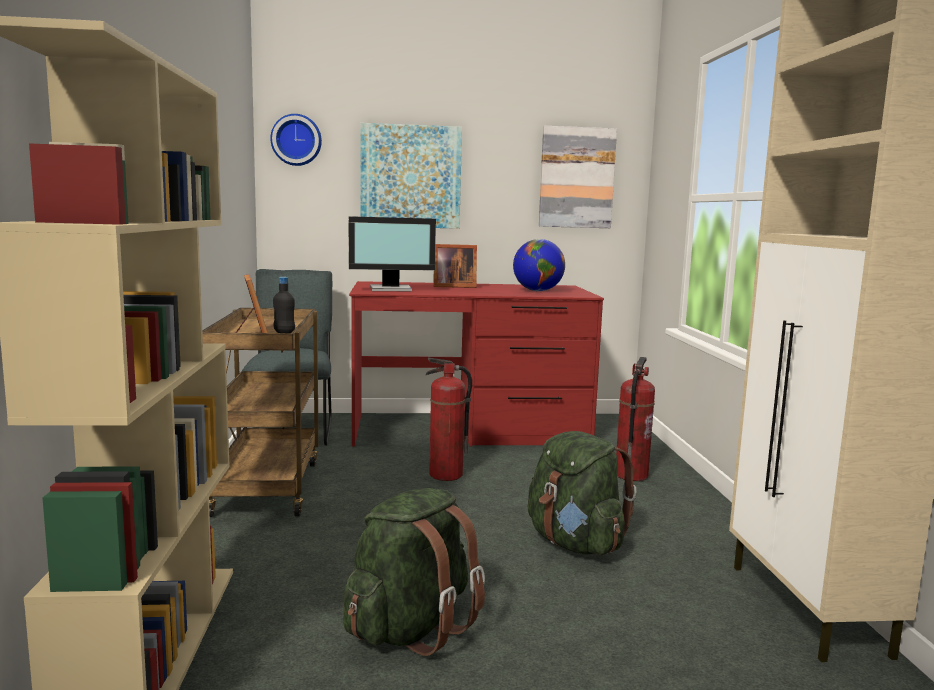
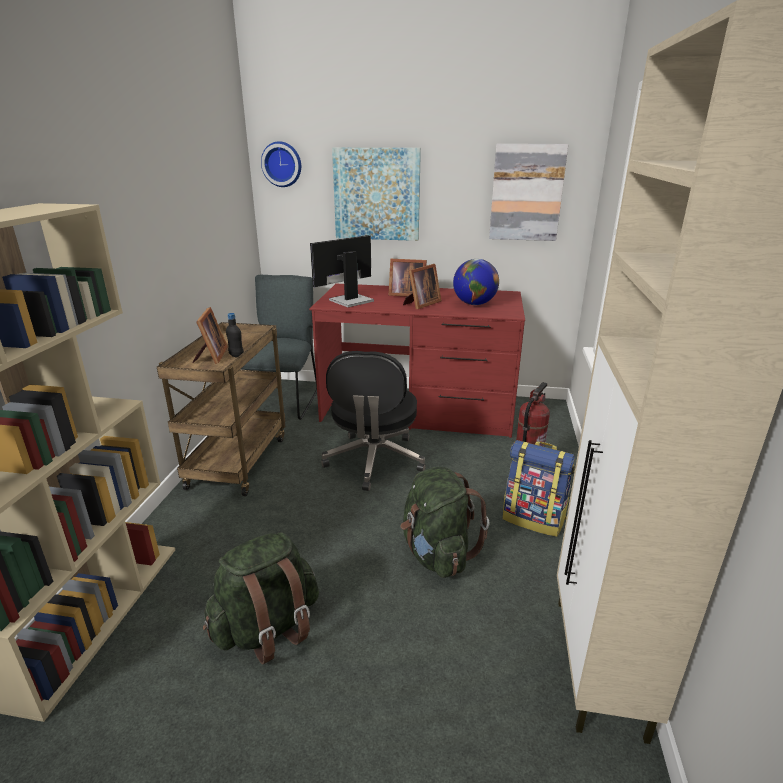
camera: 15 degrees right, 15 degrees up
monitor [349,216,436,291] -> monitor turned 135 degrees clockwise [310,235,374,307]
fire extinguisher [425,358,472,481] -> black office chair [321,351,426,491]
none -> picture frame [403,264,442,309]
none -> backpack [503,440,575,537]

